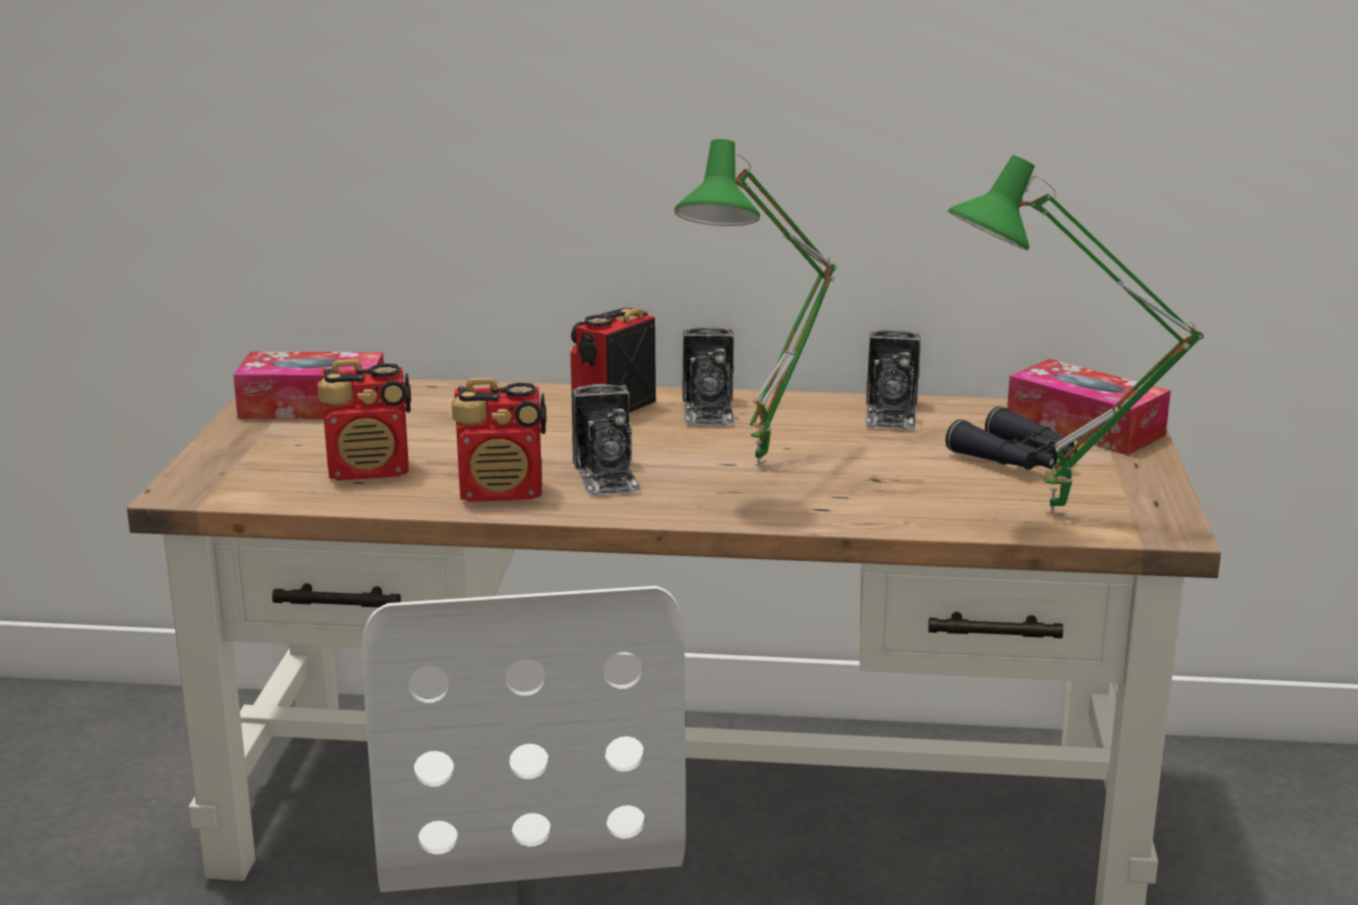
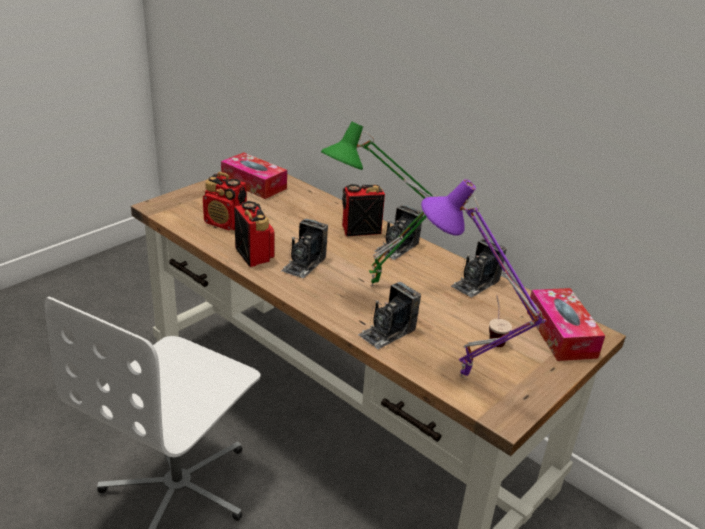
camera: 35 degrees right, 10 degrees up
radio [452,378,546,502] -> radio turned 150 degrees counterclockwise [234,201,275,267]
black binoculars [946,406,1077,470] -> cup [489,295,512,347]
green table lamp [948,155,1204,515] -> purple table lamp [421,179,547,380]
none -> camera [358,282,421,349]

